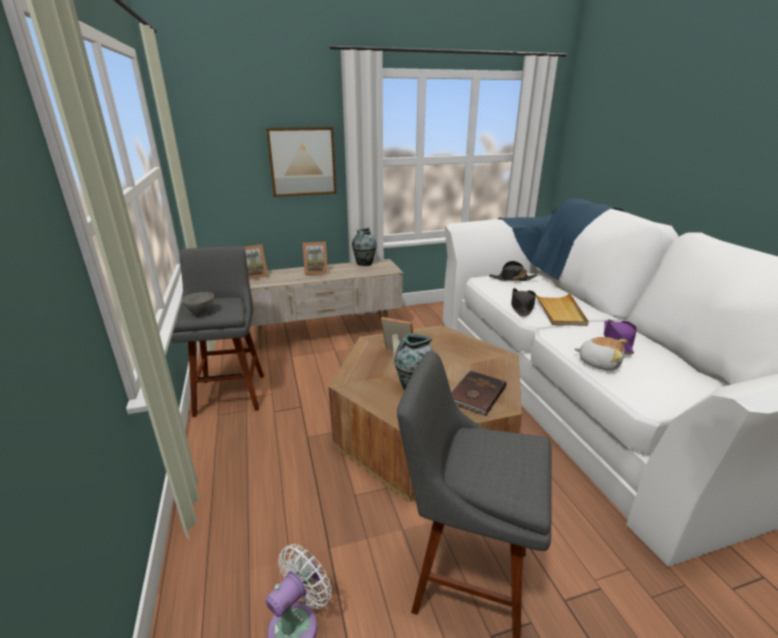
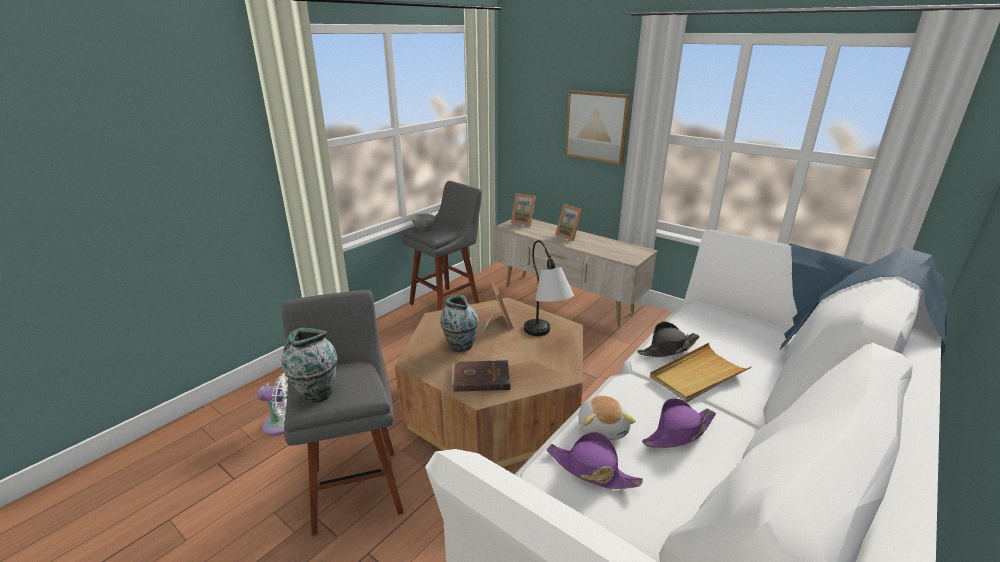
camera: 55 degrees right, 0 degrees up
vase [352,228,377,266] -> vase moved to [282,328,337,403]
black hat [489,261,538,281] -> none
none -> table lamp [524,240,574,336]
none -> purple hat [547,432,643,489]

